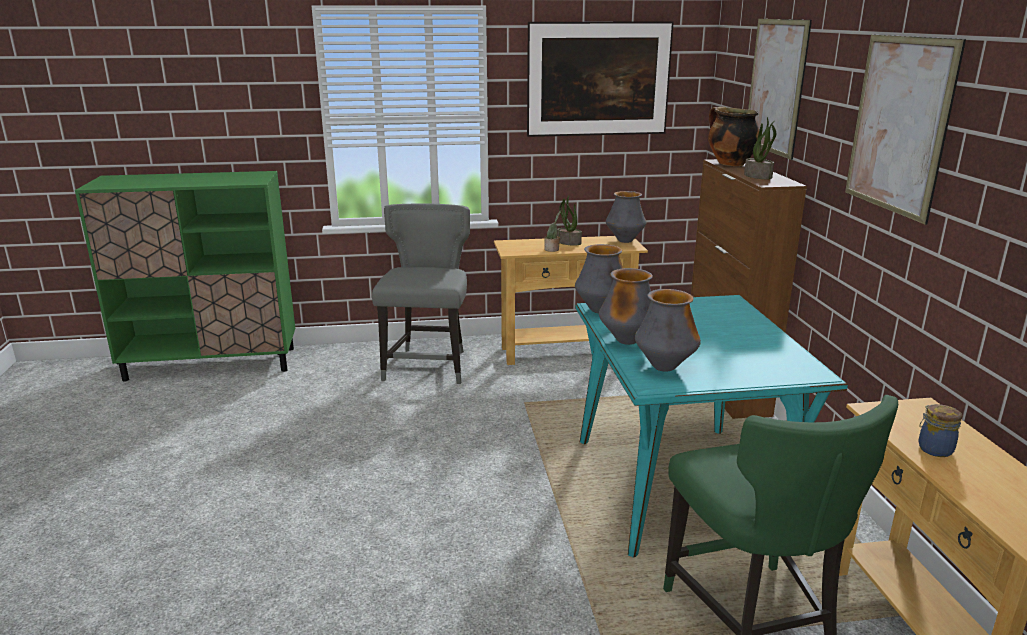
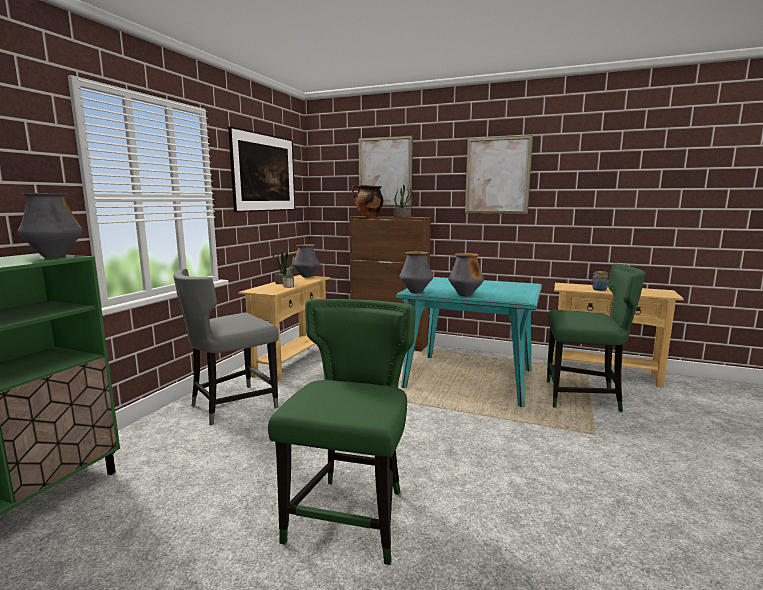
camera: 60 degrees left, 10 degrees down
grey chair [372,203,470,384] -> grey chair turned 75 degrees counterclockwise [173,269,279,425]
vase [635,289,701,372] -> vase moved to [18,193,82,258]
none -> green chair [268,299,415,565]

